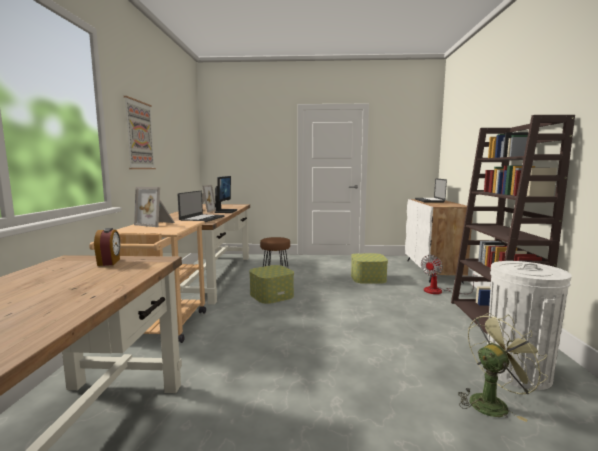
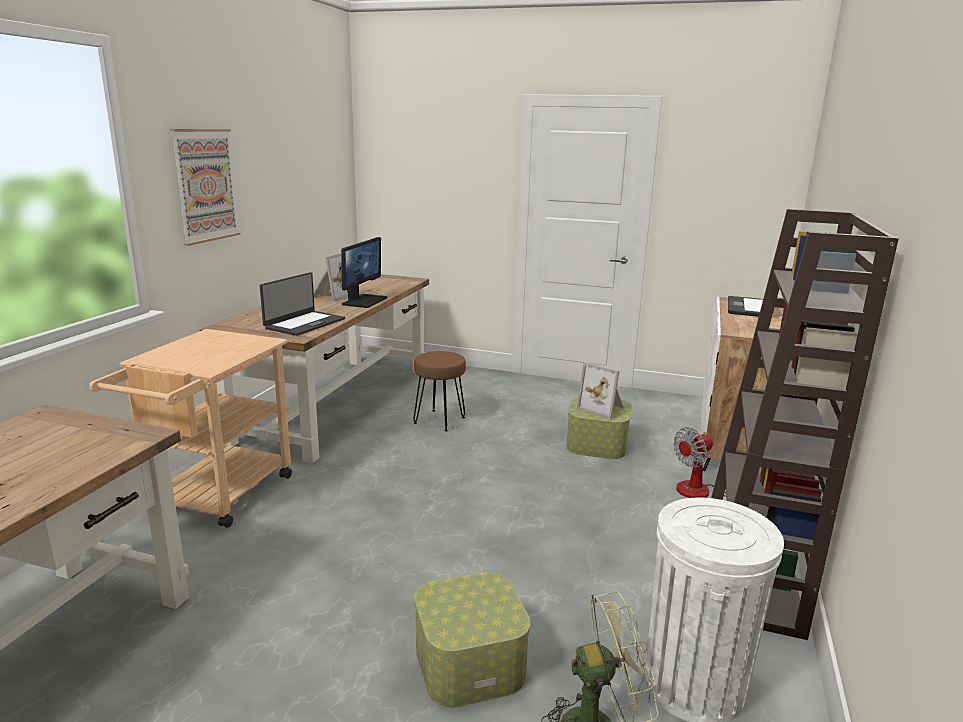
camera: 15 degrees right, 10 degrees up
alarm clock [94,228,120,266] -> none
picture frame [134,187,175,227] -> picture frame moved to [577,362,624,420]
storage box [249,265,294,304] -> storage box moved to [414,572,531,708]

